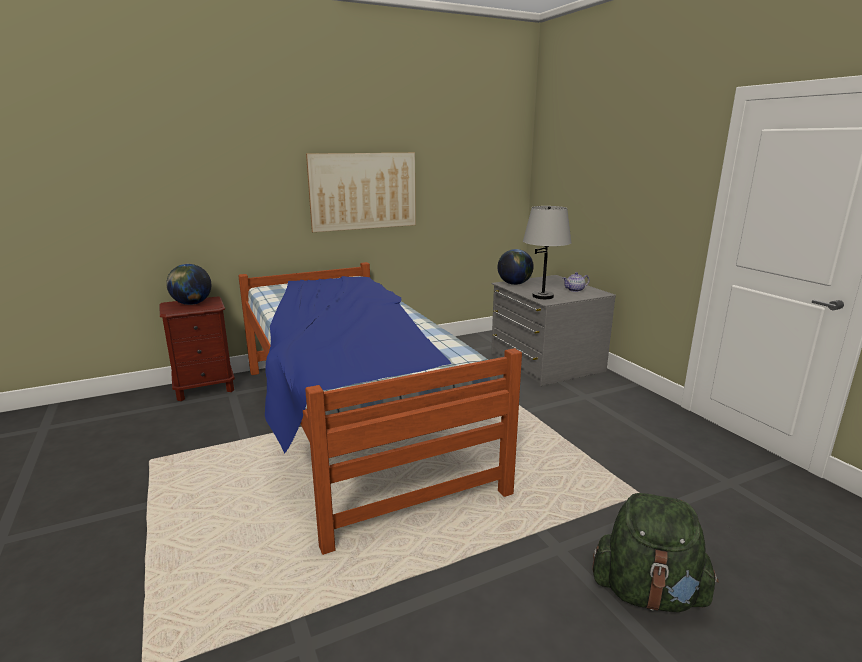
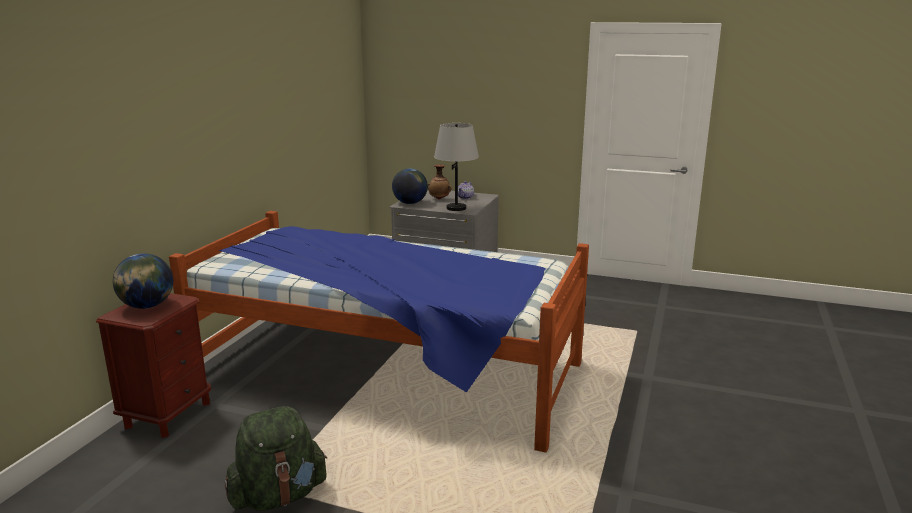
camera: 45 degrees left, 0 degrees up
picture [306,153,416,232] -> none
green backpack [593,493,719,612] -> green backpack moved to [225,406,327,511]
none -> vase [428,165,451,200]

